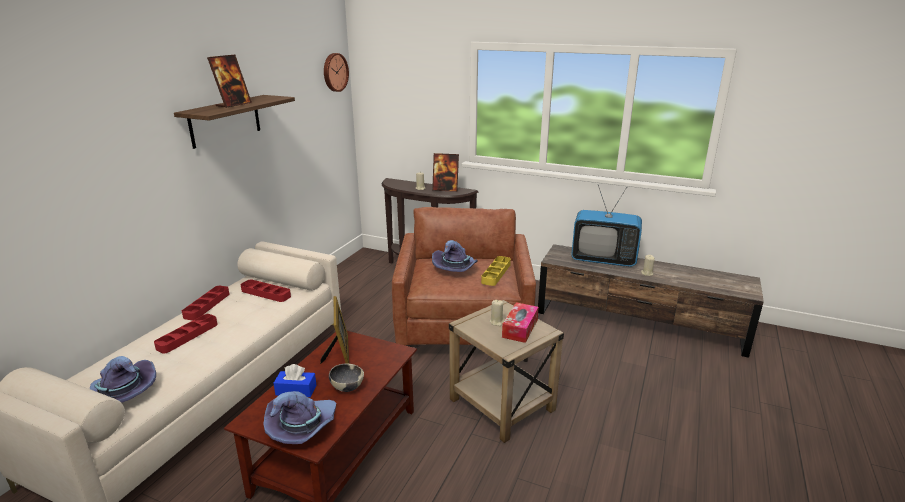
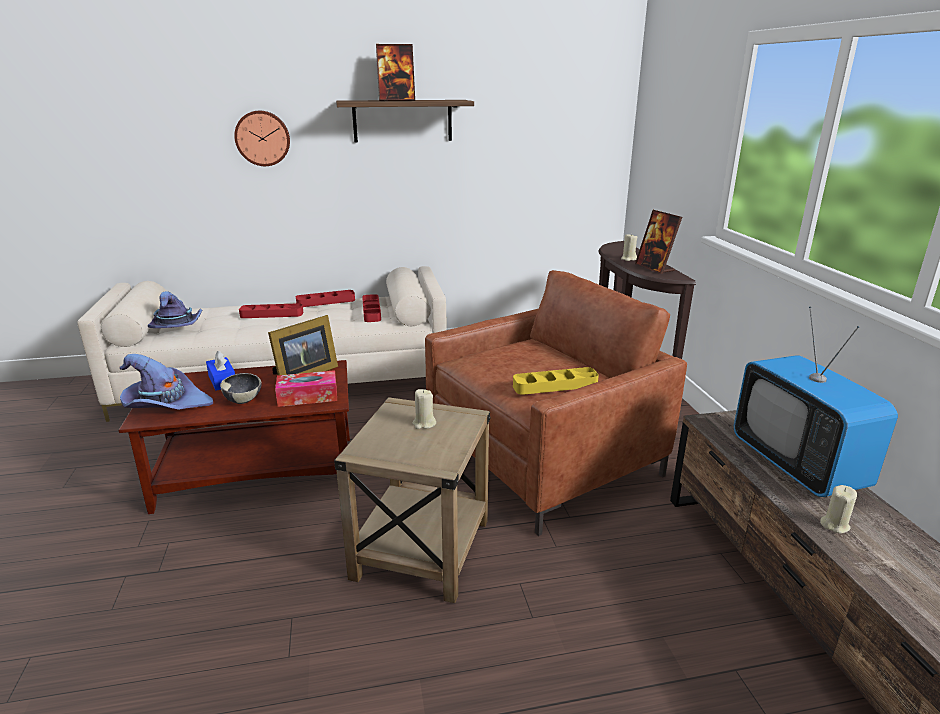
camera: 55 degrees right, 0 degrees up
wall clock [324,53,349,92] -> wall clock moved to [234,111,290,166]
purple hat [432,240,478,272] -> none
tissue box [502,302,539,343] -> tissue box moved to [275,370,337,407]

